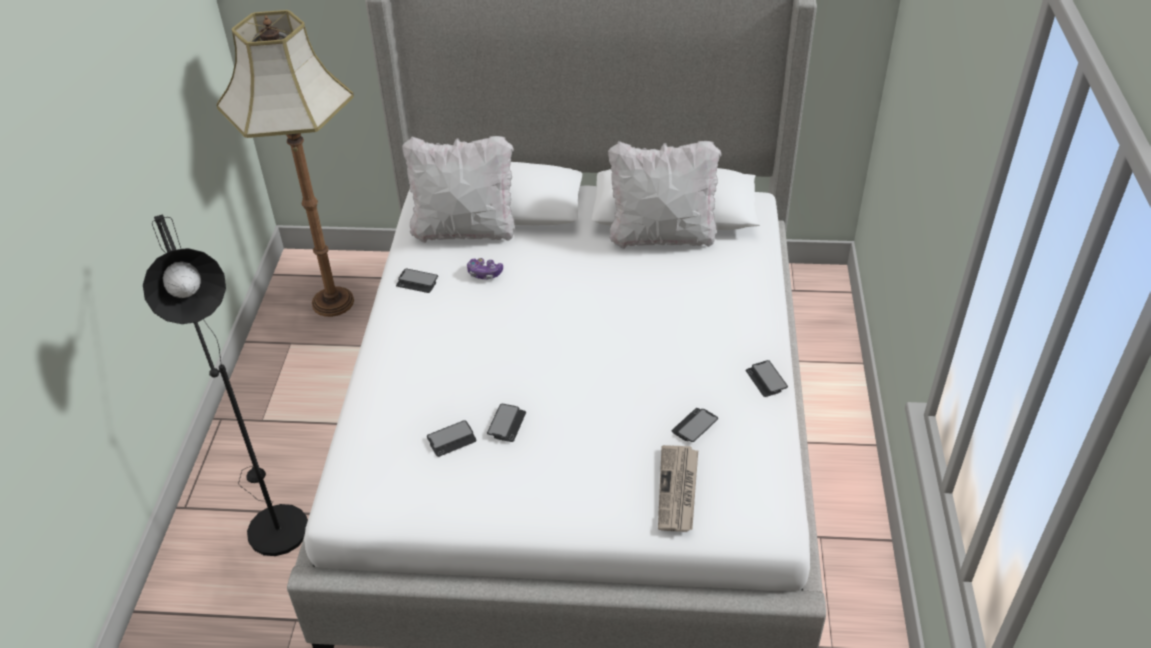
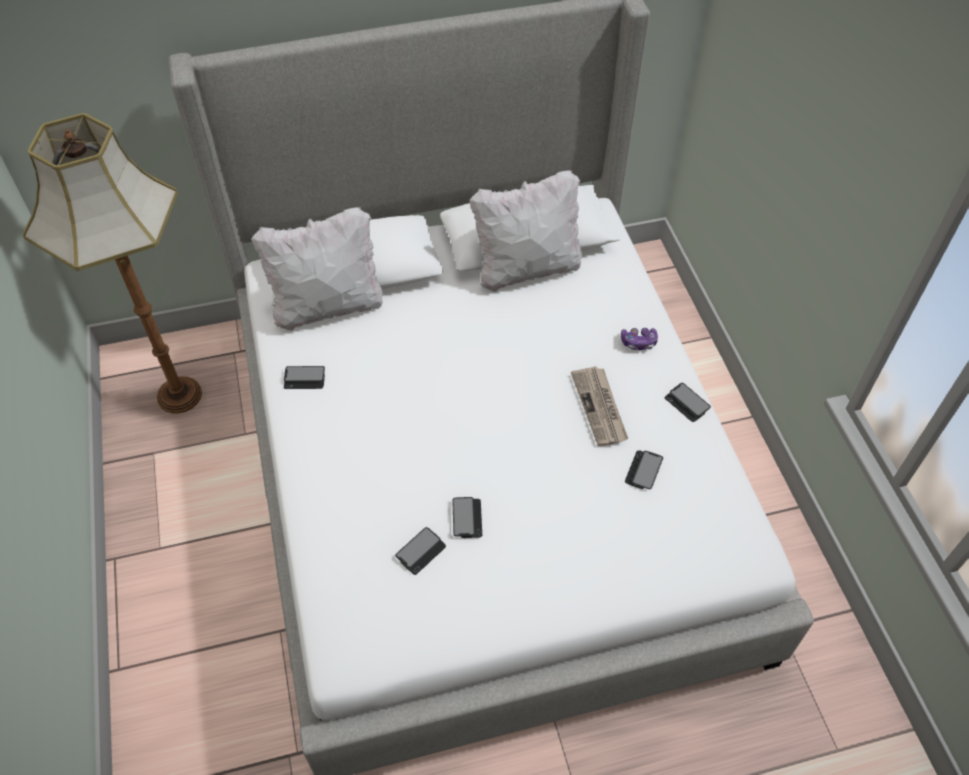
camera: 20 degrees left, 10 degrees up
black floor lamp [143,214,308,556] -> none
game controller [467,258,503,280] -> game controller moved to [621,328,658,350]
newspaper [658,445,698,532] -> newspaper moved to [571,366,628,446]

